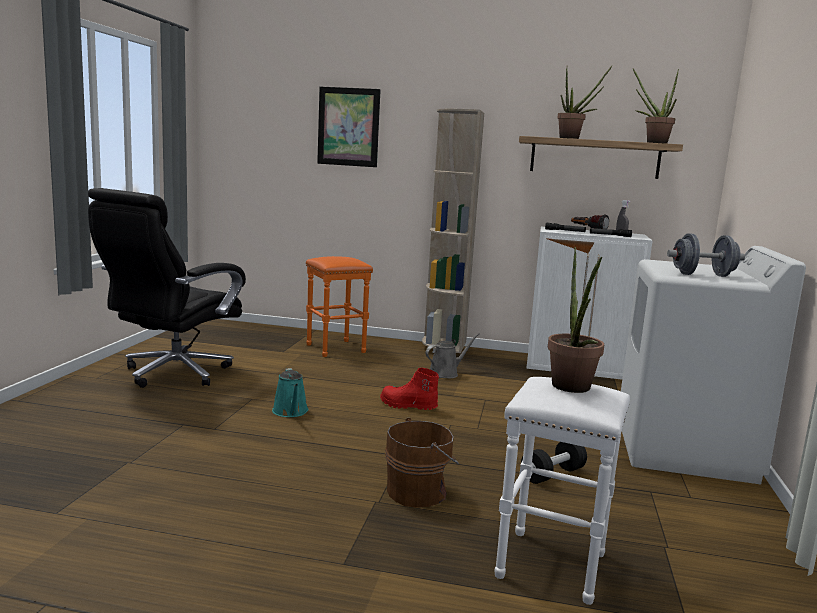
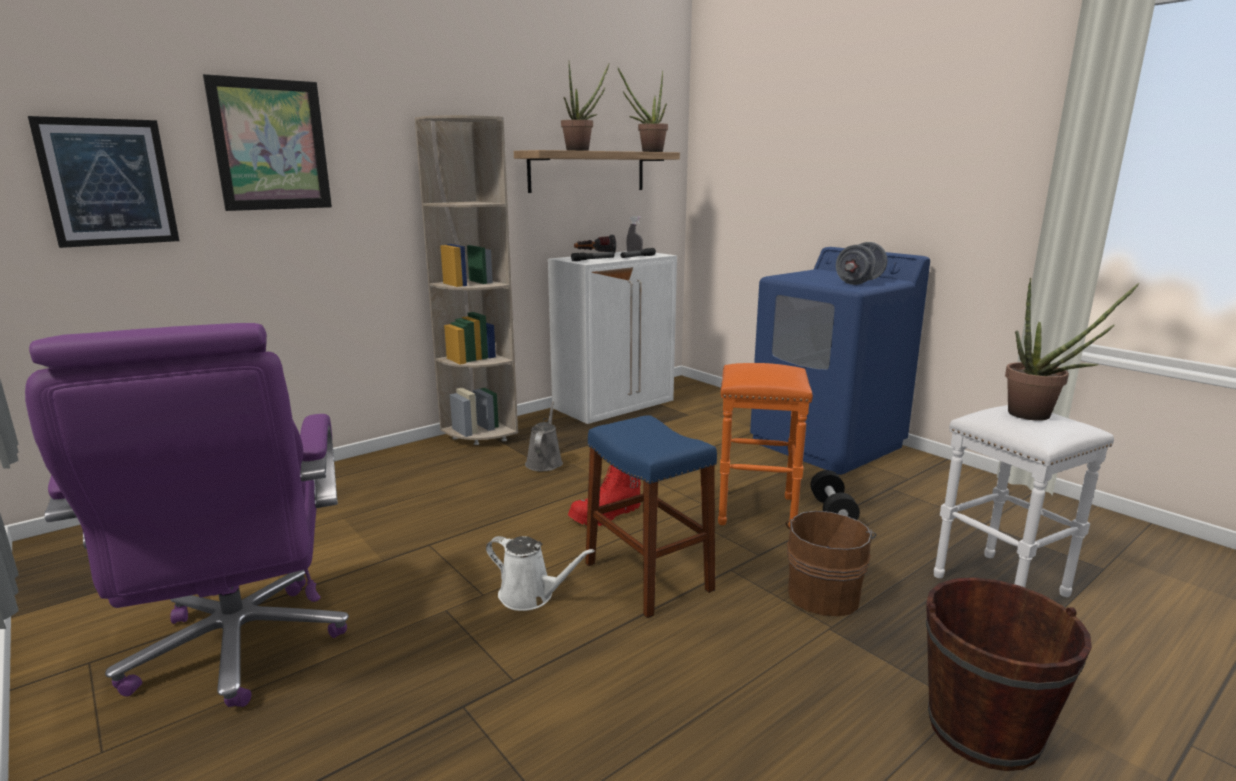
camera: 50 degrees left, 5 degrees up
black office chair [88,188,246,388] -> purple office chair [25,323,349,707]
turquoise watering can [272,368,309,417] -> white watering can [486,536,595,611]
orange stool [306,256,373,357] -> orange stool moved to [718,363,813,530]
white washing machine [621,246,806,484] -> blue washing machine [750,247,930,475]
none -> picture [28,116,179,248]
none -> blue stool [585,415,717,618]
none -> brown bucket [926,577,1092,771]

